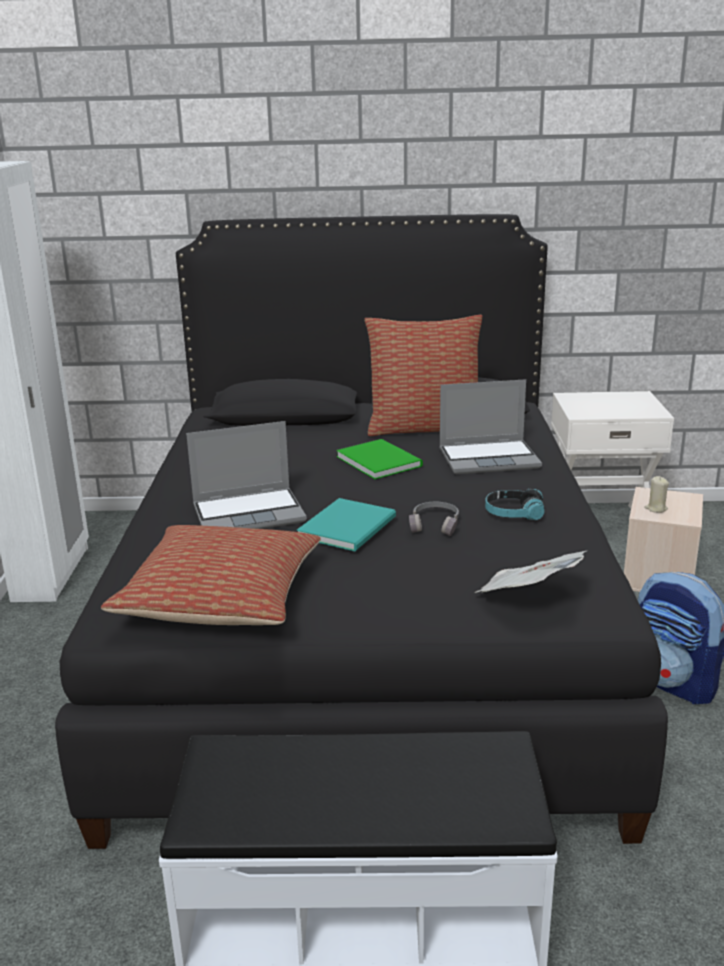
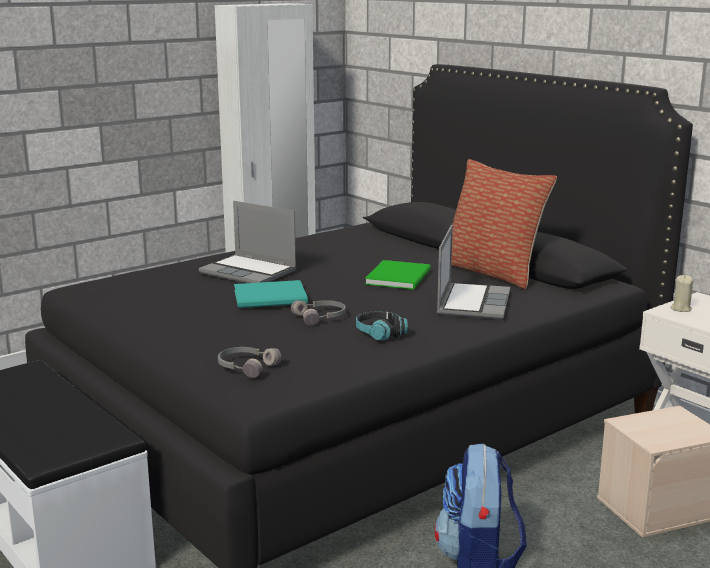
camera: 50 degrees right, 5 degrees down
pillow [101,525,321,625] -> none
laptop [439,379,542,474] -> laptop turned 120 degrees counterclockwise [437,225,510,320]
newspaper [474,551,586,593] -> grey headphones [218,347,281,378]
beige candle [644,476,669,513] -> beige candle moved to [671,275,693,312]

